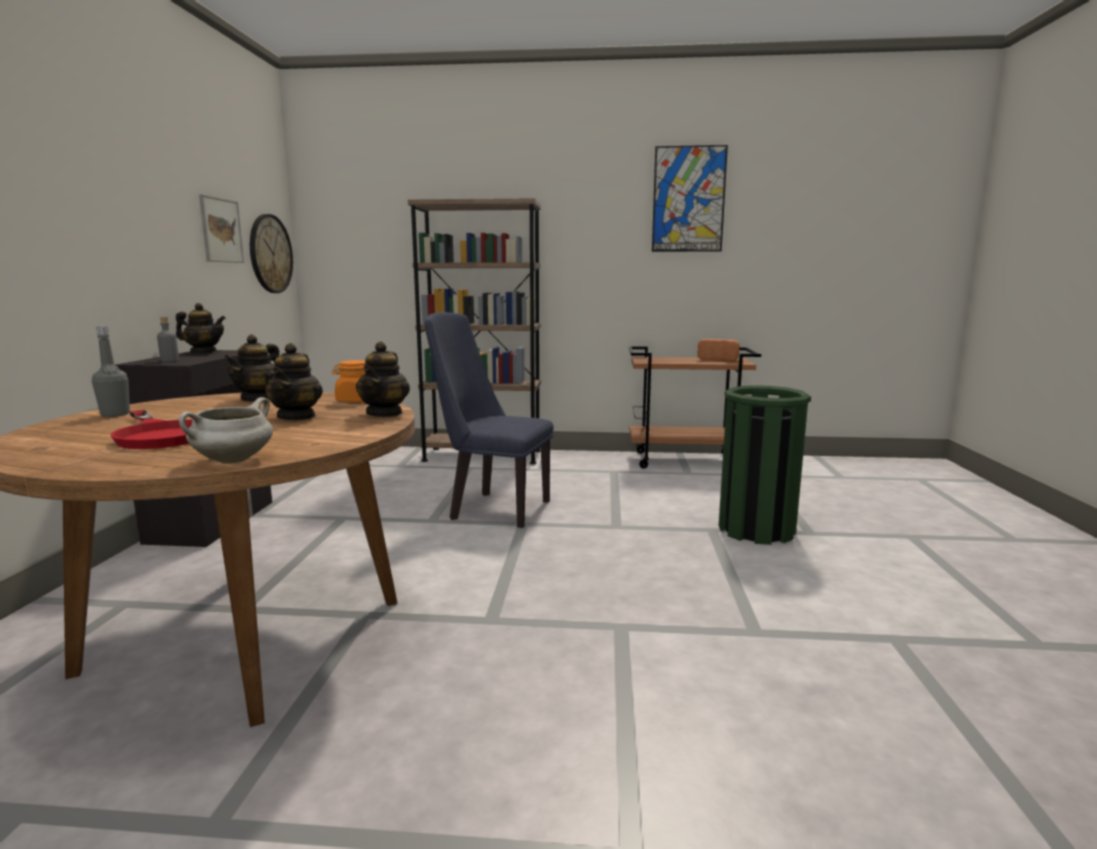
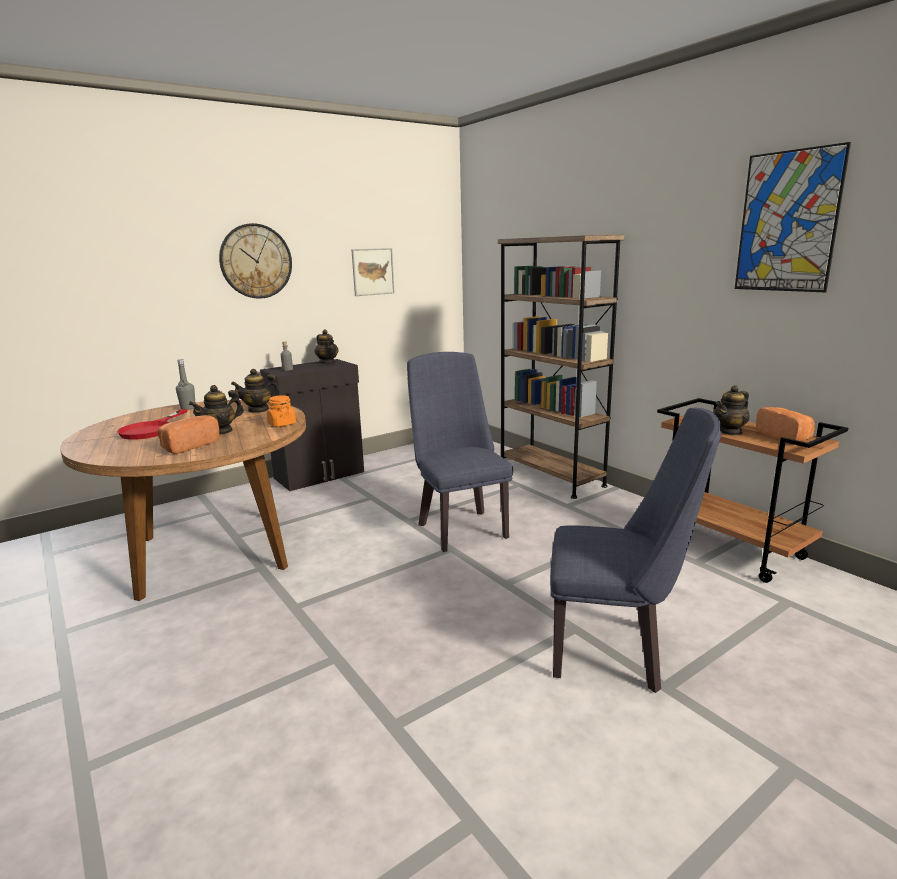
camera: 50 degrees right, 5 degrees up
white cooking pot [179,397,273,464] -> none
wall clock [250,214,293,293] -> wall clock moved to [219,223,292,299]
teapot [356,341,410,417] -> teapot moved to [713,385,750,436]
green trash can [719,385,811,545] -> blue chair [550,408,722,693]
none -> bread [158,415,219,454]

